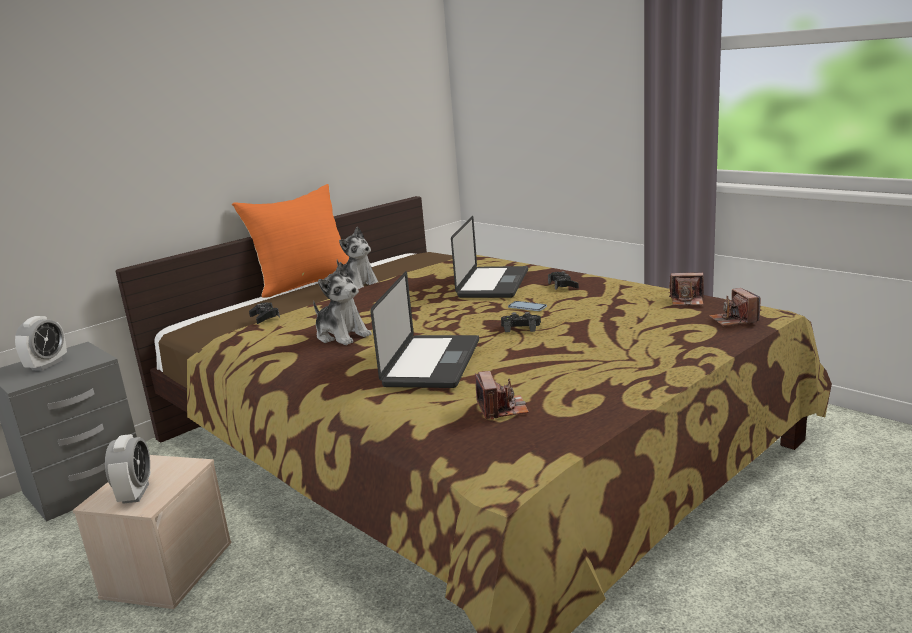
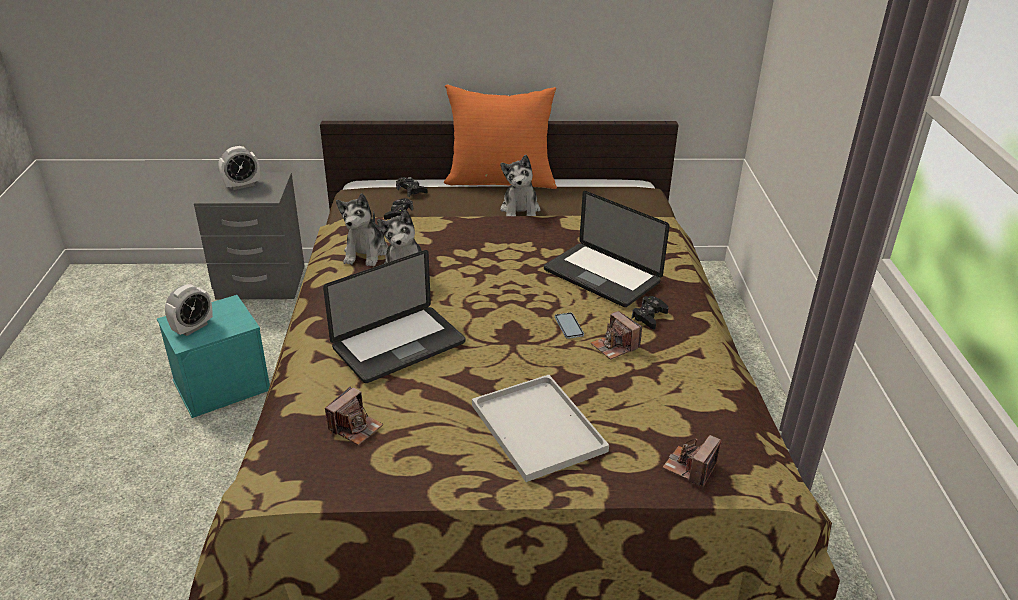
camera: 40 degrees right, 15 degrees up
beige storage box [72,455,232,609] -> turquoise storage box [157,295,270,418]
laptop [451,216,528,298] -> laptop turned 75 degrees clockwise [544,191,670,307]
black game controller [501,312,541,332] -> black game controller moved to [396,177,427,197]
camera [669,272,704,305] -> camera moved to [591,311,642,360]
none -> plush toy [336,193,388,267]
none -> white tray [472,375,609,482]

